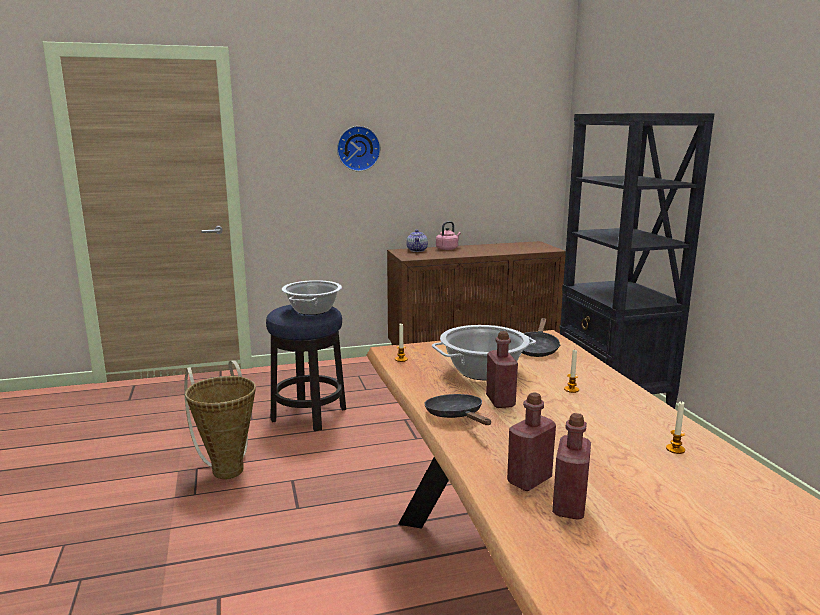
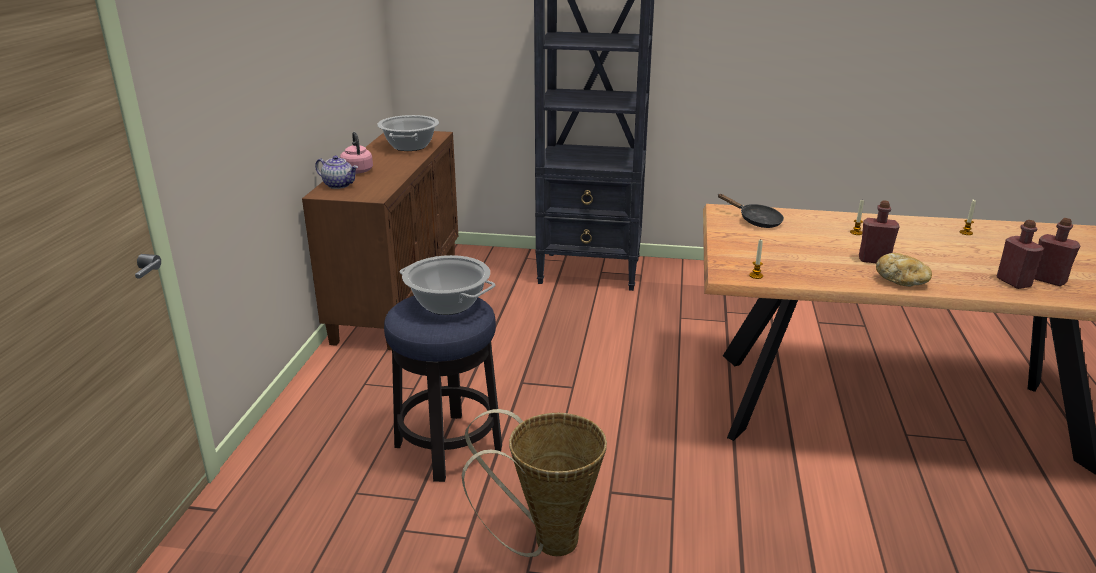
camera: 65 degrees left, 10 degrees up
wall clock [337,126,381,172] -> none
black frying pan [424,394,491,425] -> bread [876,253,932,287]
cooking pot [432,325,536,381] -> cooking pot moved to [377,115,439,151]

